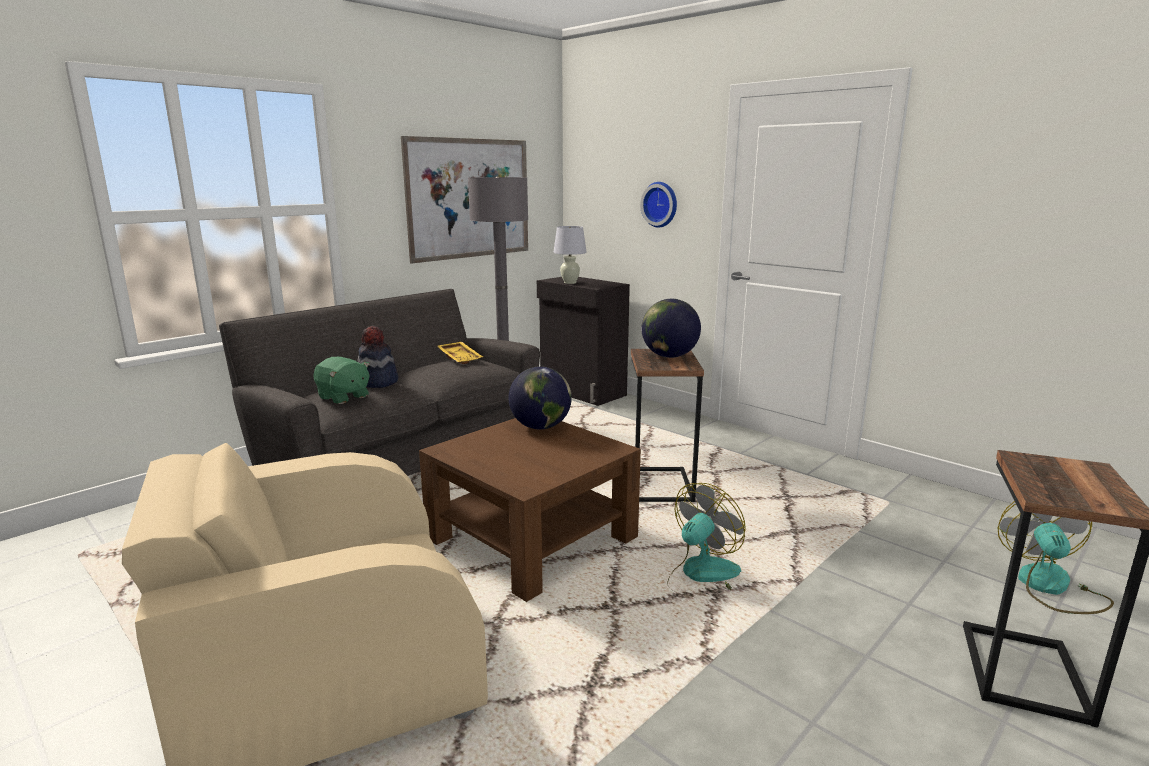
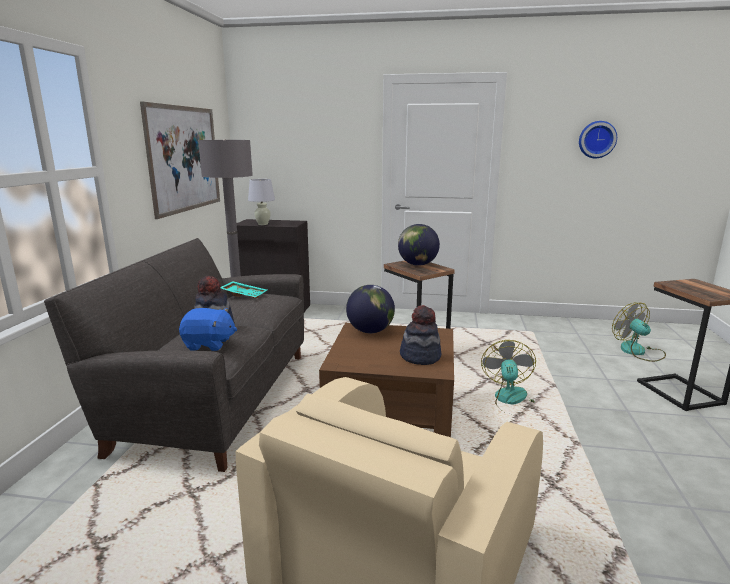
camera: 35 degrees left, 0 degrees up
green plush toy [313,357,370,404] -> blue plush toy [179,308,237,351]
yellow tray [437,342,483,364] -> turquoise tray [220,281,267,299]
wall clock [640,182,677,228] -> wall clock moved to [579,121,617,158]
none -> hat [400,305,441,365]

